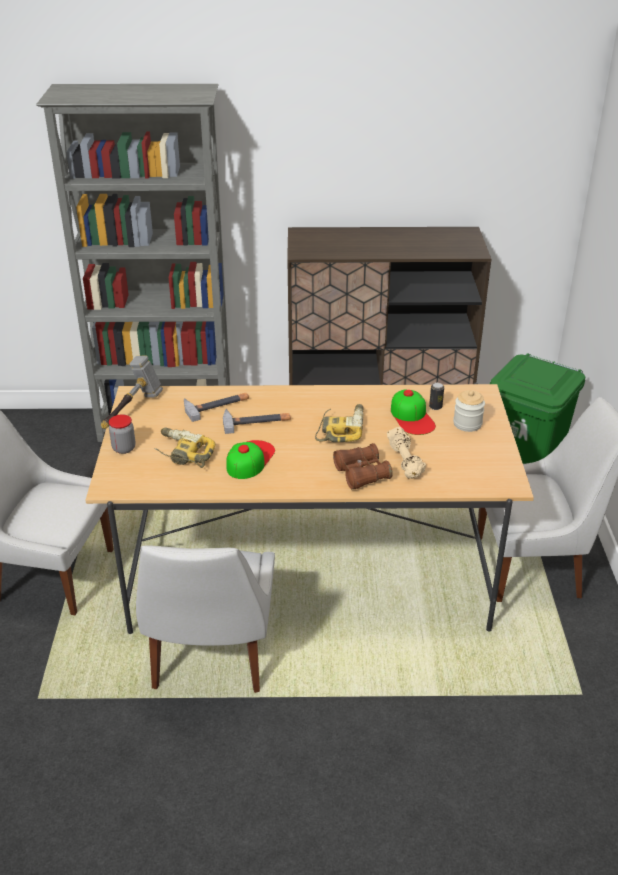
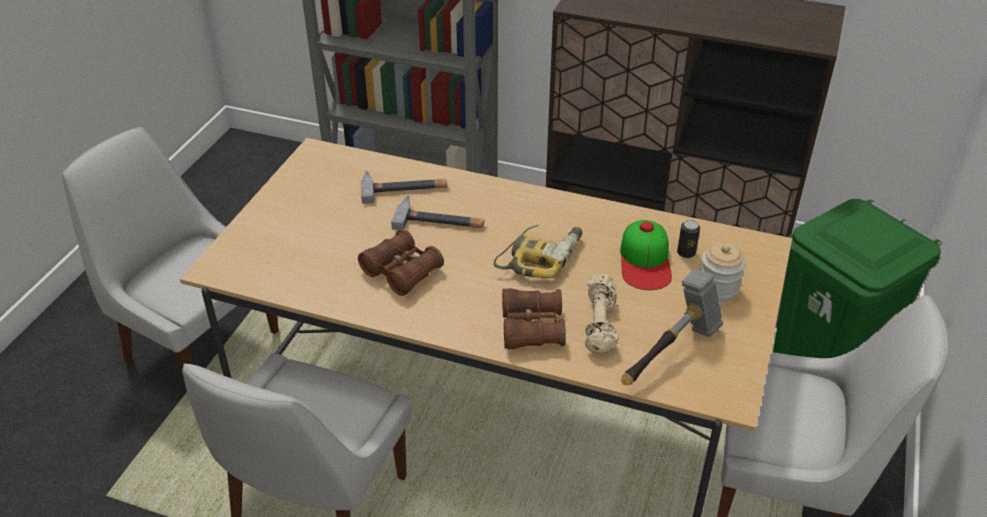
camera: 20 degrees right, 5 degrees up
hammer [101,356,163,429] -> hammer moved to [621,269,723,386]
jar [109,415,136,454] -> none
power drill [154,427,215,468] -> none
cap [226,440,275,479] -> brown binoculars [358,229,444,296]

